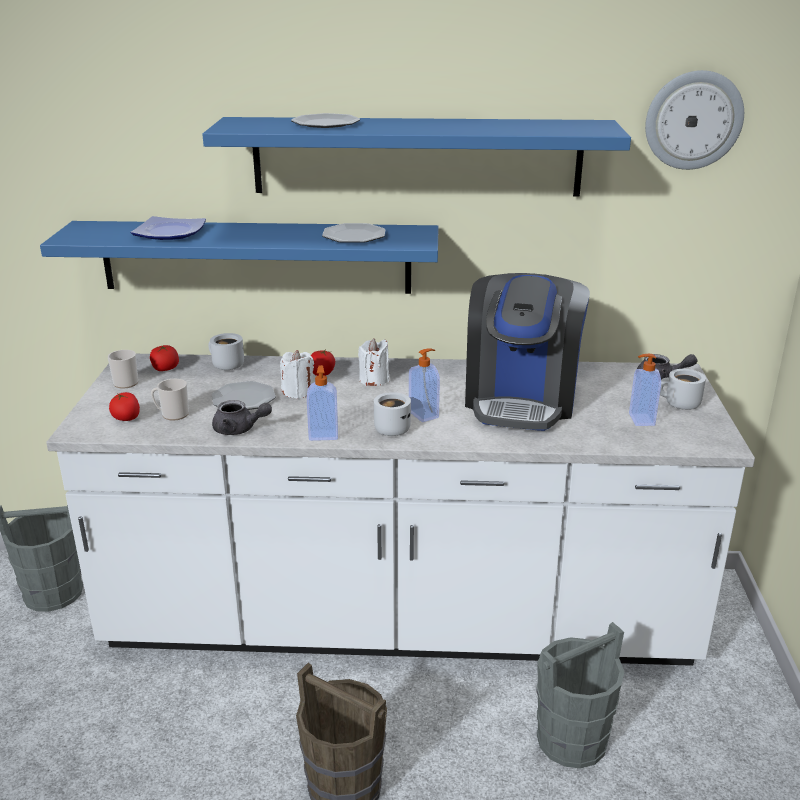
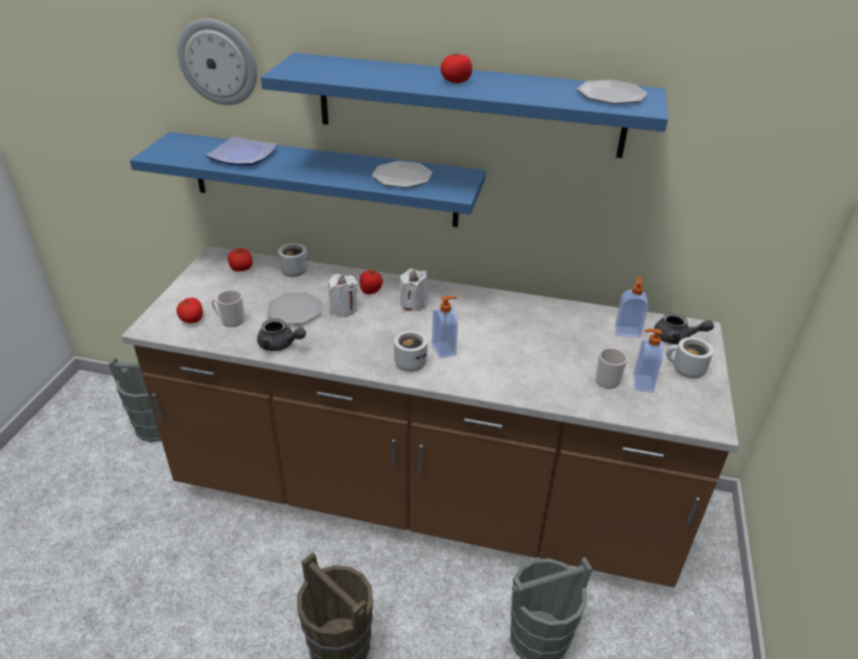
camera: 10 degrees right, 10 degrees up
white counter [46,354,755,666] -> brown counter [121,246,739,588]
mug [108,350,138,389] -> mug moved to [596,347,627,389]
plate [291,113,360,128] -> plate moved to [577,80,648,104]
soap dispenser [307,365,338,441] -> soap dispenser moved to [615,277,648,338]
coffee machine [465,273,590,431] -> none
wall clock [645,70,744,170] -> wall clock moved to [177,19,257,105]
none -> tomato [441,53,472,83]

